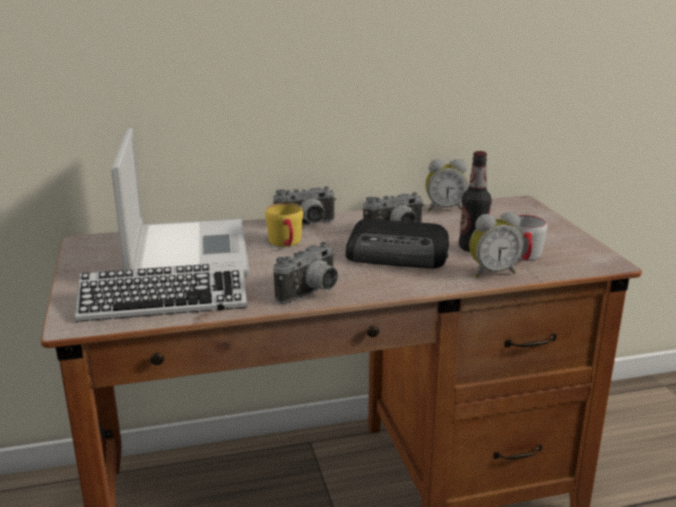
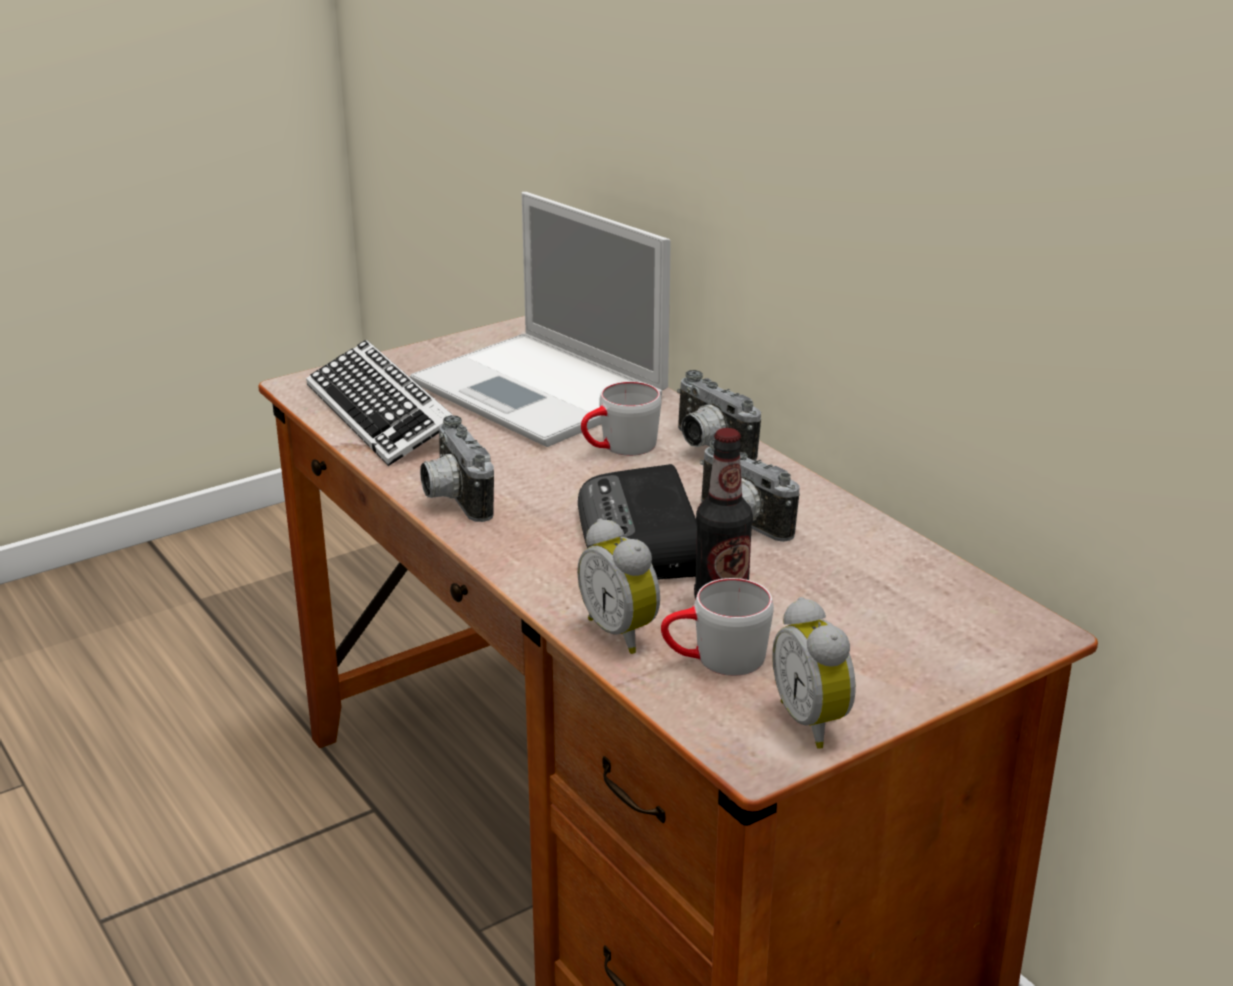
camera: 70 degrees right, 5 degrees up
laptop [111,128,249,277] -> laptop turned 75 degrees clockwise [410,192,671,447]
yellow mug [265,203,303,247] -> grey mug [581,381,661,456]
camera [274,242,338,304] -> camera turned 45 degrees clockwise [420,415,494,522]
alarm clock [425,159,468,211] -> alarm clock moved to [772,597,856,749]

